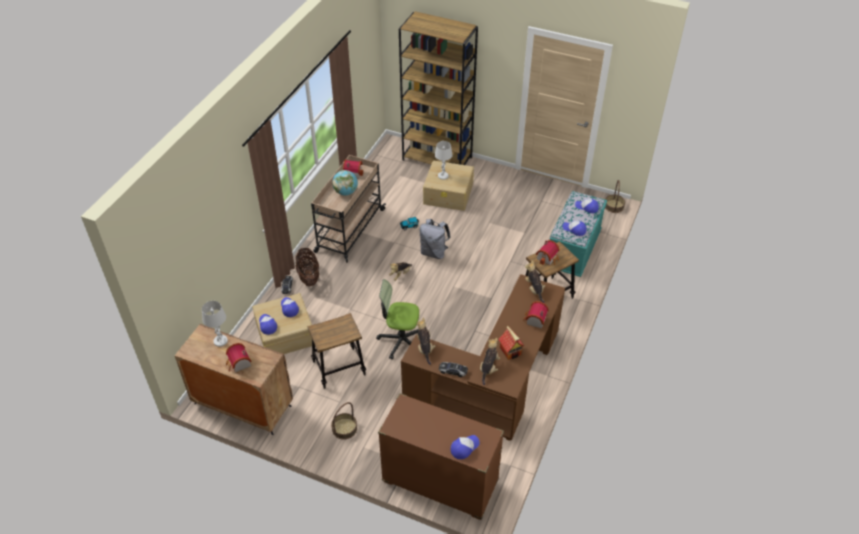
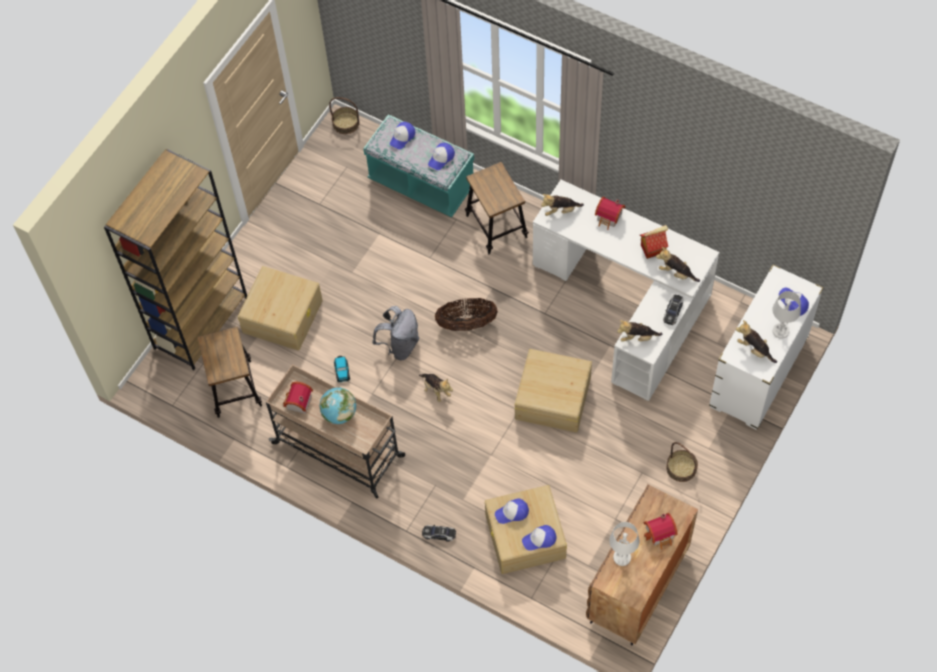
camera: 80 degrees left, 15 degrees up
basket [296,248,319,286] -> basket moved to [435,298,498,331]
stool [308,313,366,389] -> stool moved to [197,326,262,418]
office chair [376,279,419,359] -> beige storage box [515,349,592,433]
brown dresser [378,393,504,520] -> white dresser [709,265,824,430]
brown desk [401,274,565,441] -> white desk [533,180,719,401]
white table lamp [435,141,453,180] -> white table lamp moved to [772,291,801,339]
toy house [536,240,560,265] -> none
none -> plush toy [736,320,777,363]

